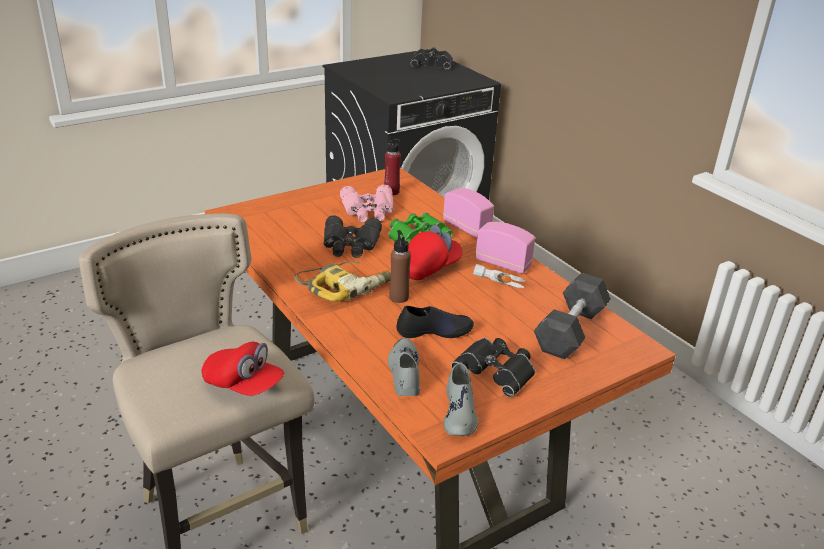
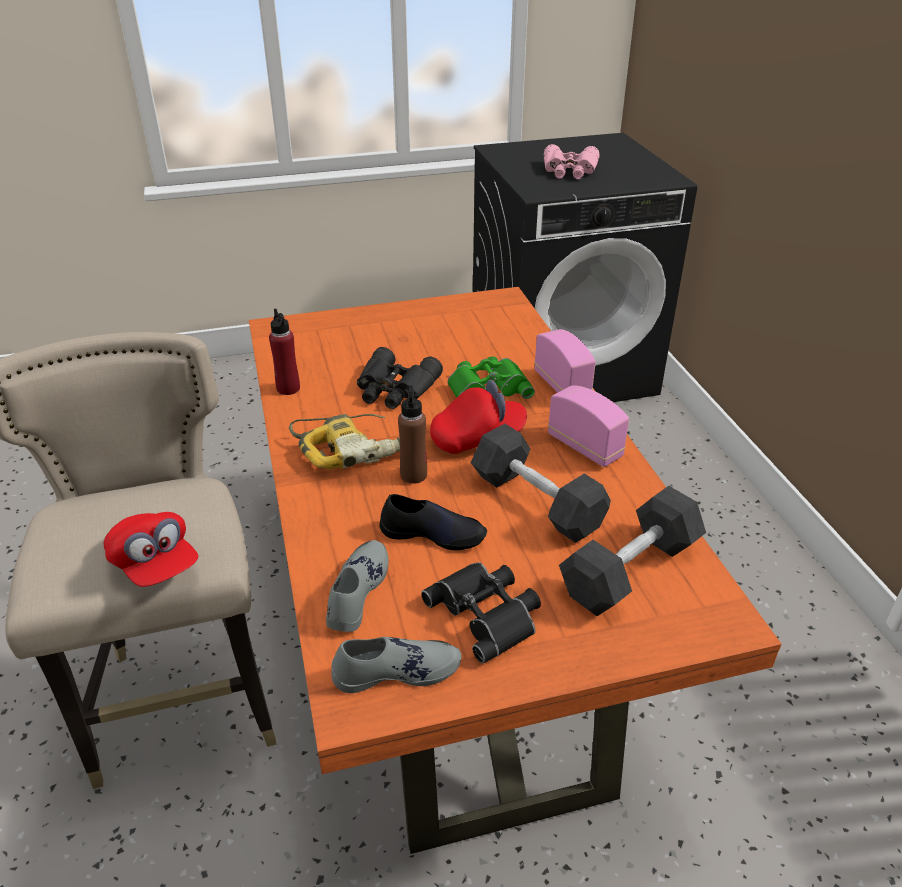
camera: 20 degrees right, 5 degrees up
pink binoculars [340,185,393,222] -> pink binoculars moved to [544,144,599,179]
red bottle [384,136,401,195] -> red bottle moved to [269,309,300,395]
black binoculars [411,47,453,70] -> none
grey shoe [444,363,478,436] -> grey shoe turned 120 degrees counterclockwise [331,637,461,693]
hammer [473,264,526,288] -> black dumbbell [471,424,611,543]

